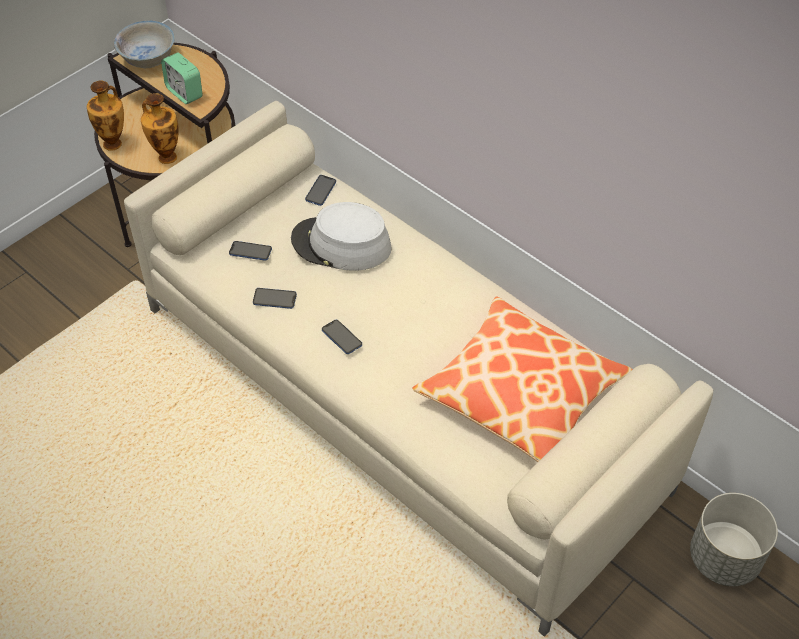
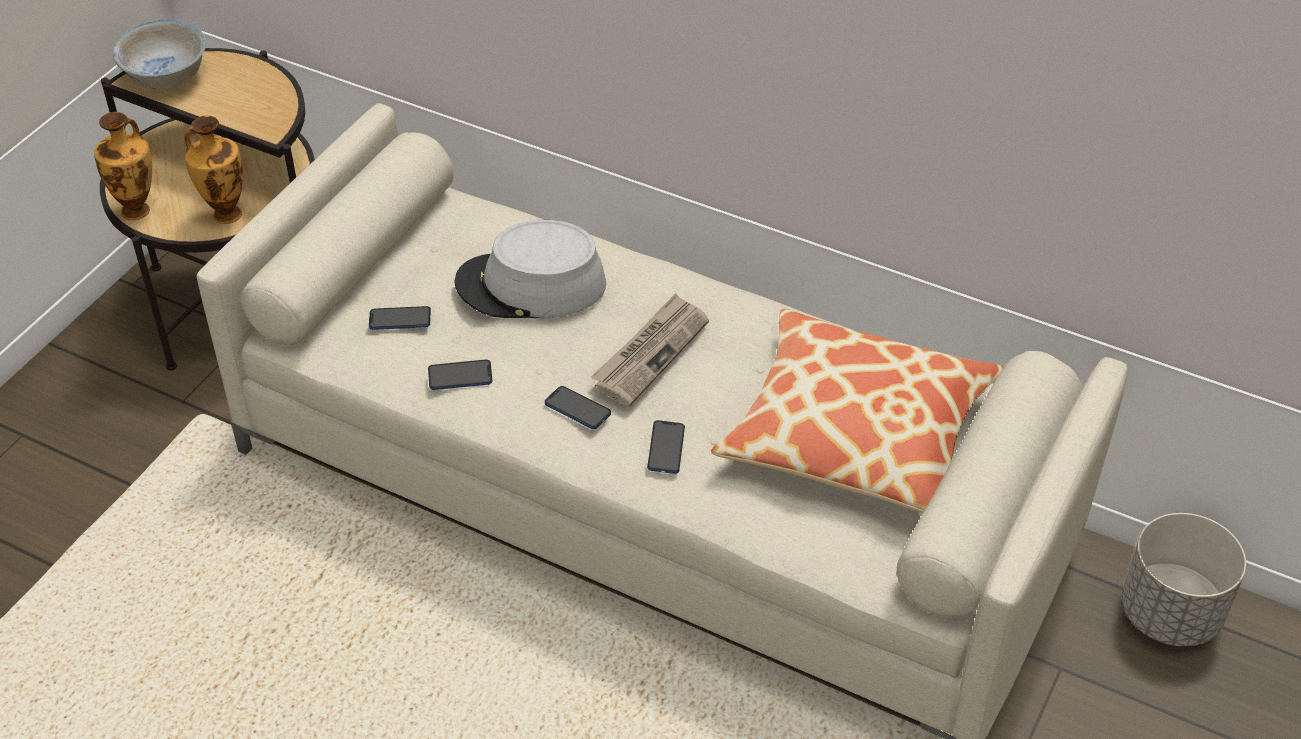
camera: 15 degrees left, 5 degrees down
alarm clock [161,53,203,104] -> none
phone [305,175,336,206] -> phone moved to [647,420,685,474]
none -> newspaper [591,293,709,406]

